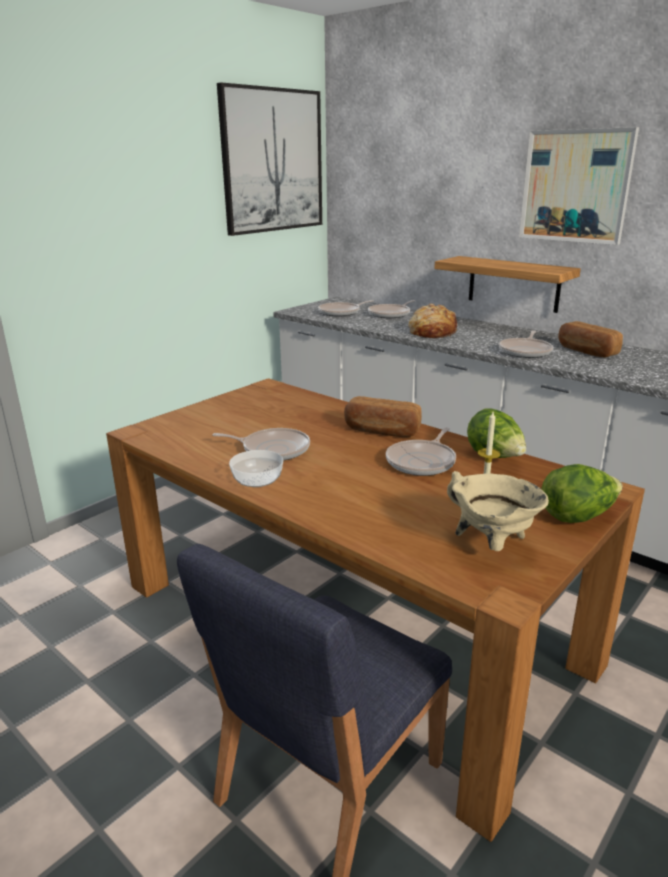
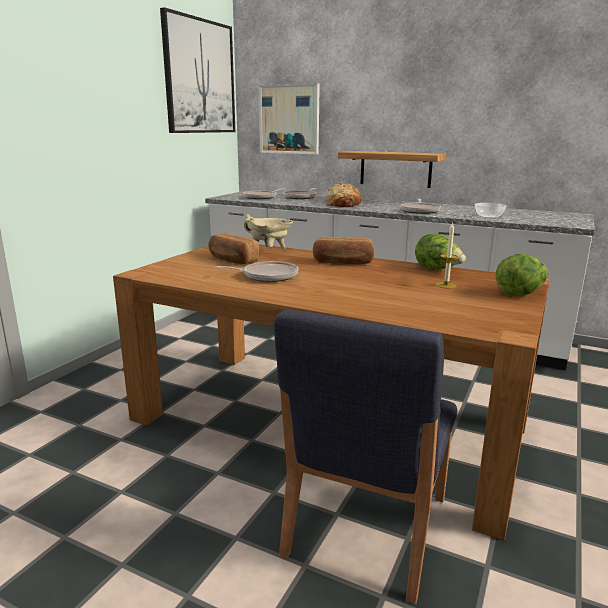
camera: 15 degrees left, 5 degrees down
bowl [229,450,283,487] -> bowl moved to [475,203,506,218]
frying pan [386,427,456,476] -> none
beige cooking pot [447,471,549,551] -> beige cooking pot moved to [244,214,293,250]
picture [519,127,639,245] -> picture moved to [259,83,320,155]
bread [558,321,623,357] -> bread moved to [208,233,259,264]

